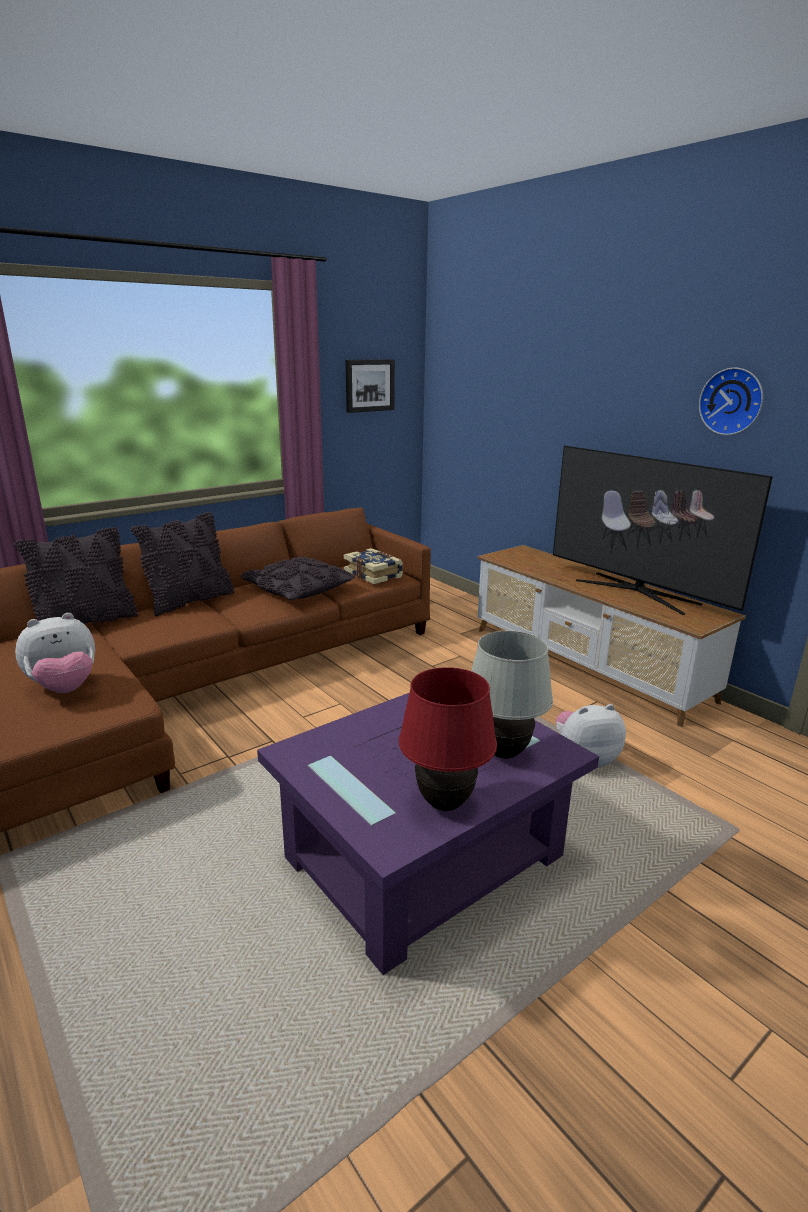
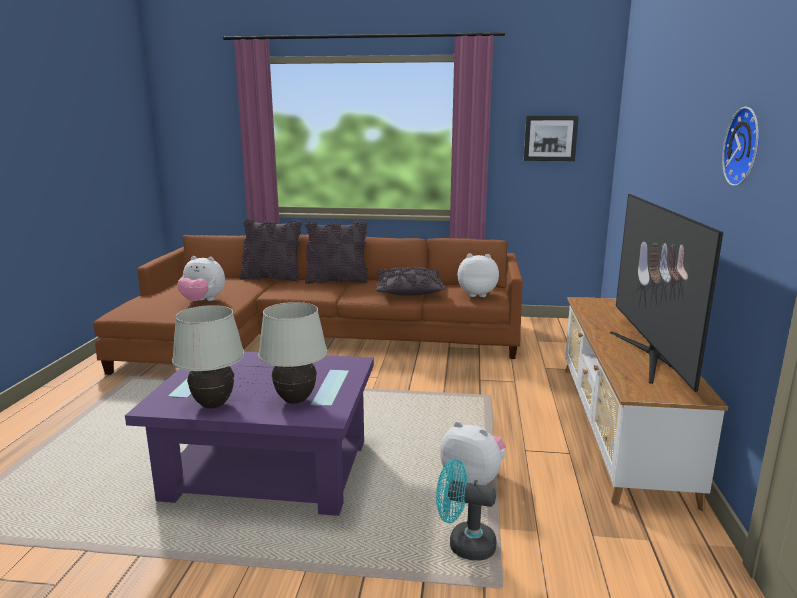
camera: 45 degrees right, 5 degrees down
book [344,548,403,584] -> plush toy [457,254,499,297]
red table lamp [399,667,497,811] -> white table lamp [172,305,245,408]
none -> turquoise fan [436,459,497,561]

